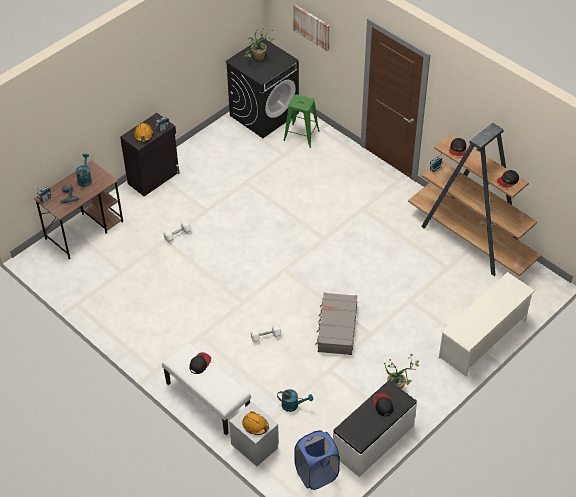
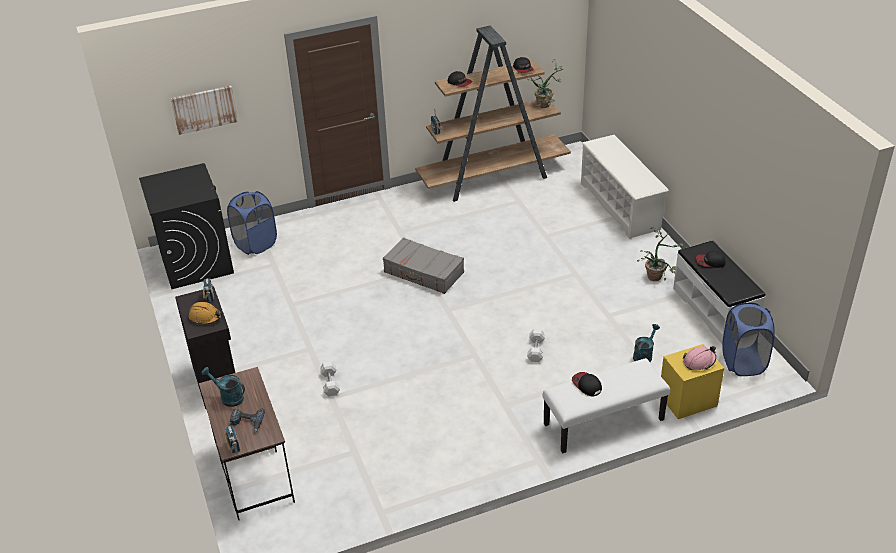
camera: 65 degrees left, 10 degrees down
grey nightstand [229,402,279,466] -> yellow nightstand [661,344,724,419]
orange hard hat [242,411,269,435] -> pink hard hat [683,346,716,370]
potted plant [244,29,275,61] -> potted plant moved to [528,59,563,108]
green stool [283,94,320,148] -> blue laundry basket [227,191,277,255]
grey suitcase [315,293,357,355] -> grey suitcase moved to [383,237,464,294]

